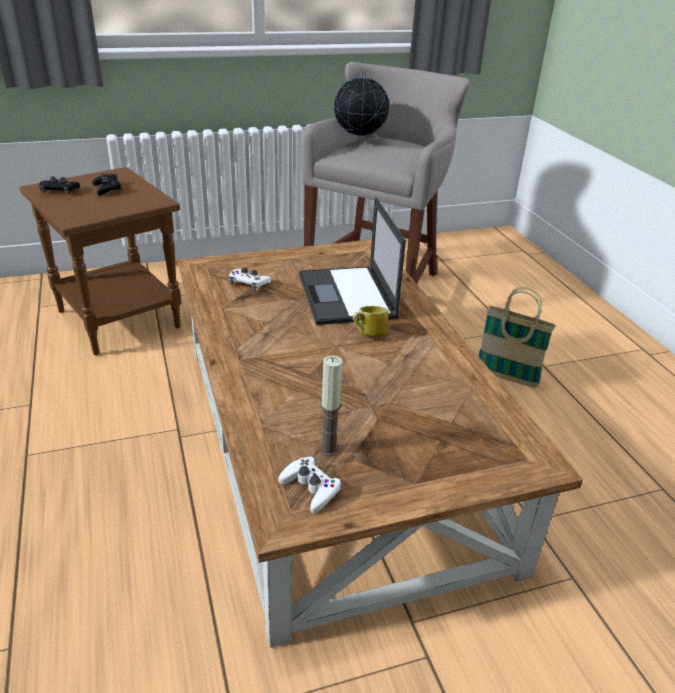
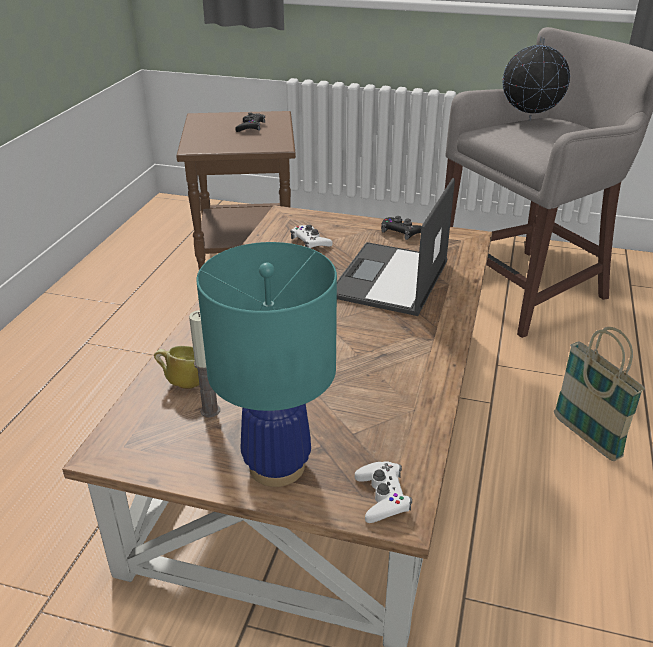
camera: 35 degrees right, 0 degrees up
black game controller [39,177,80,195] -> black game controller moved to [381,216,421,240]
white game controller [279,456,342,513] -> white game controller moved to [355,461,412,523]
mug [352,306,389,336] -> mug moved to [154,346,199,389]
none -> turquoise table lamp [196,242,337,487]

